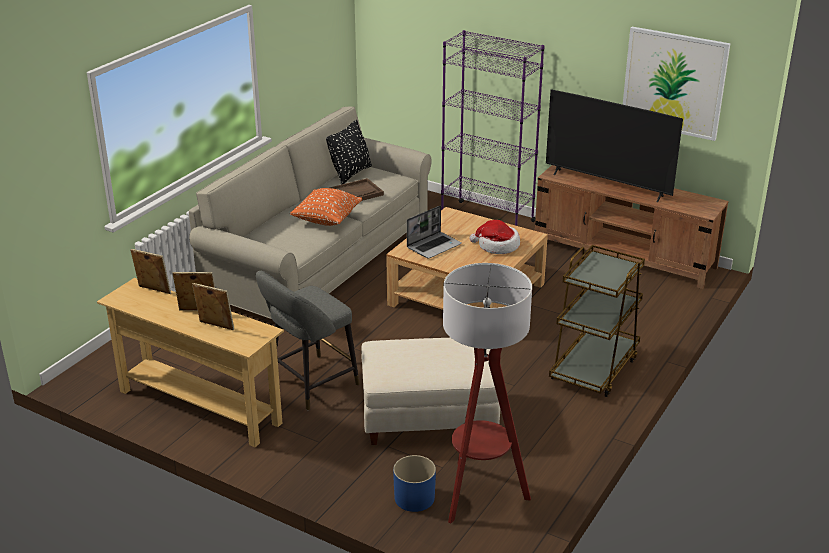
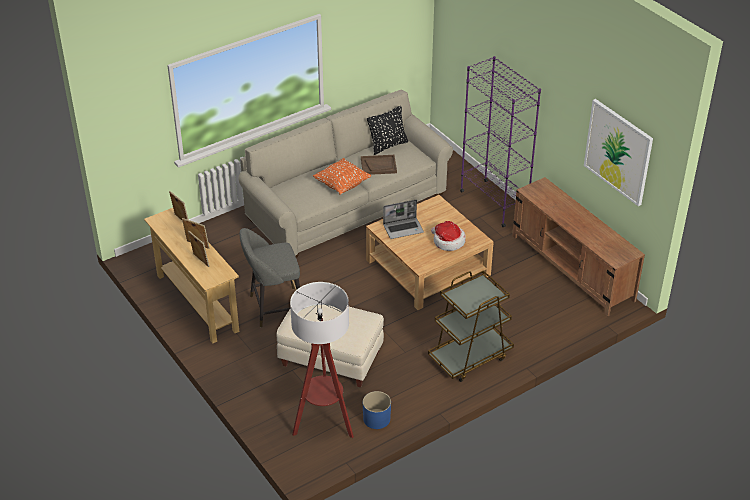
camera: 25 degrees right, 10 degrees up
blue planter [393,455,436,512] -> blue planter moved to [363,391,391,429]
television [546,90,683,202] -> none

